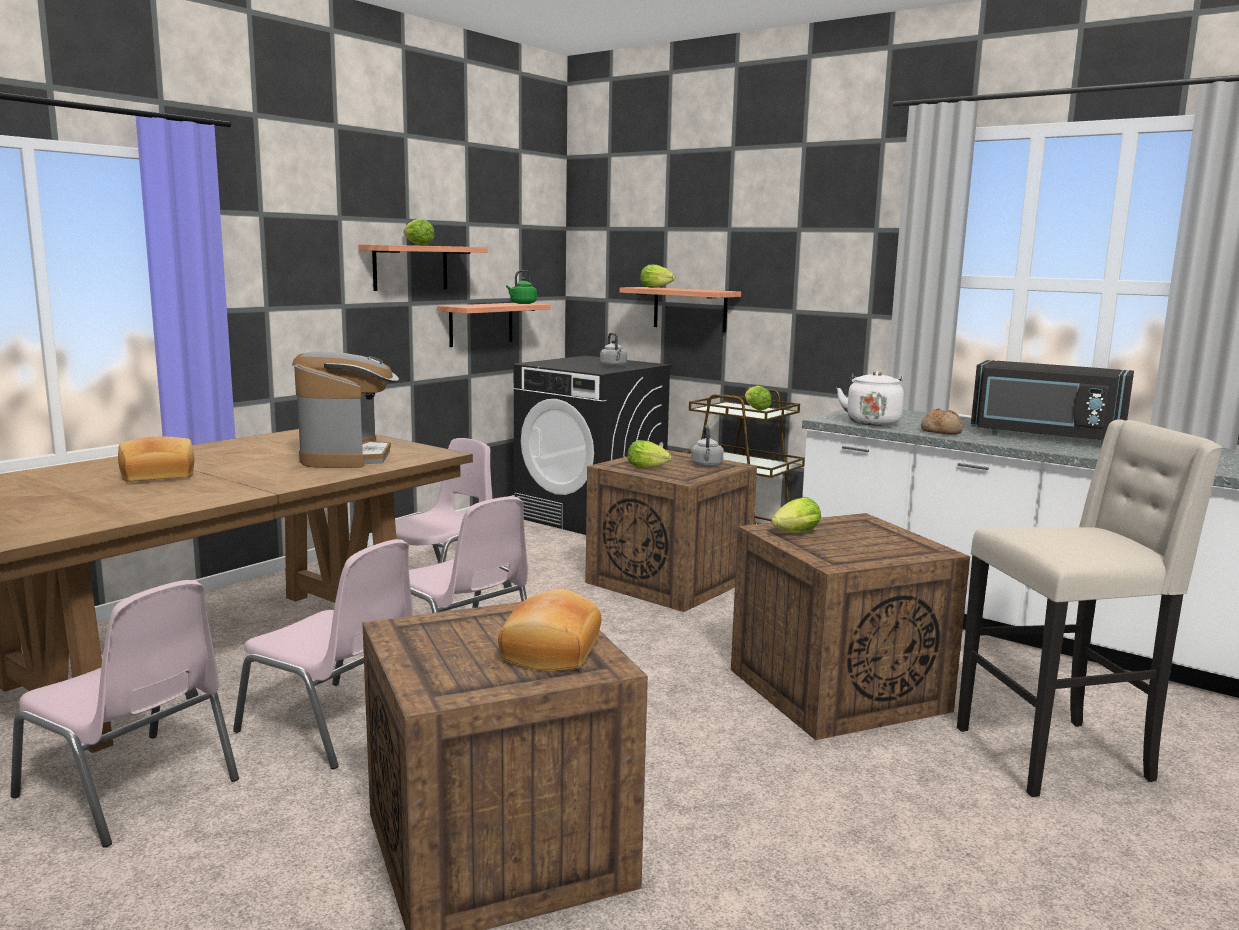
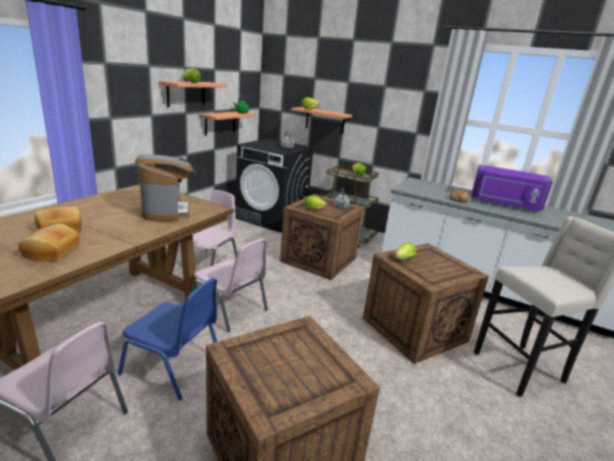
camera: 10 degrees left, 10 degrees up
pink chair [233,539,413,769] -> blue chair [118,278,217,400]
bread [498,589,601,671] -> bread moved to [18,224,80,262]
white kettle [837,371,904,426] -> none
black microwave [971,360,1134,445] -> purple microwave [472,165,553,211]

